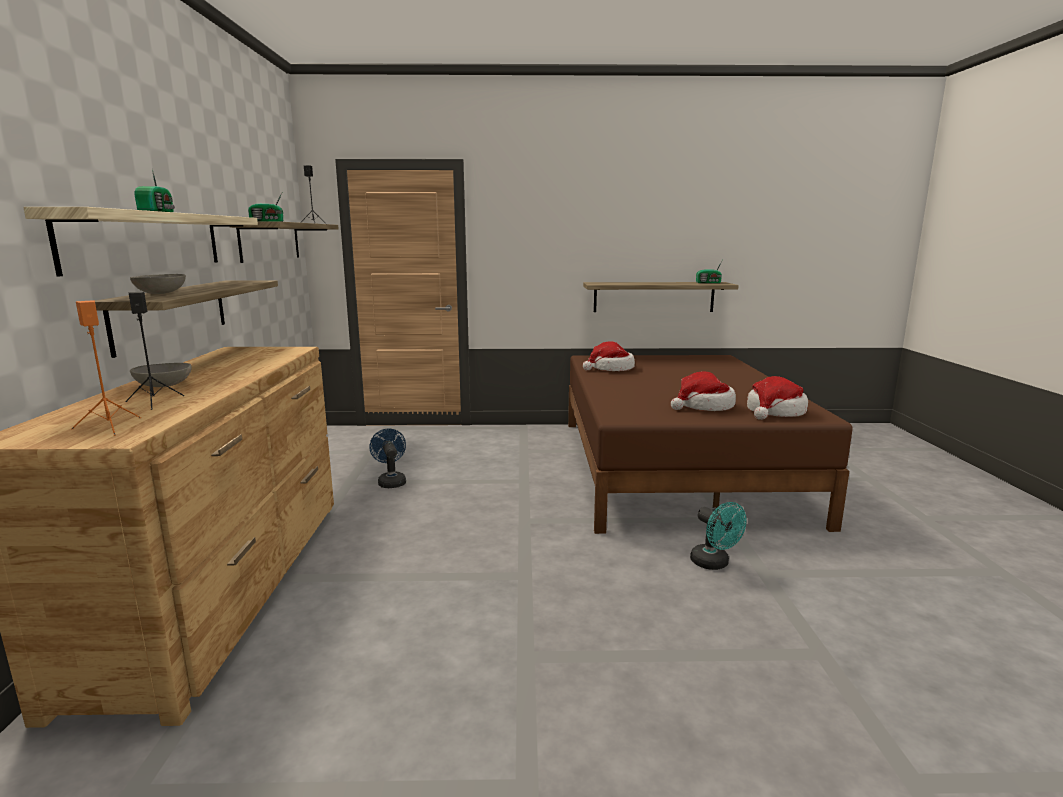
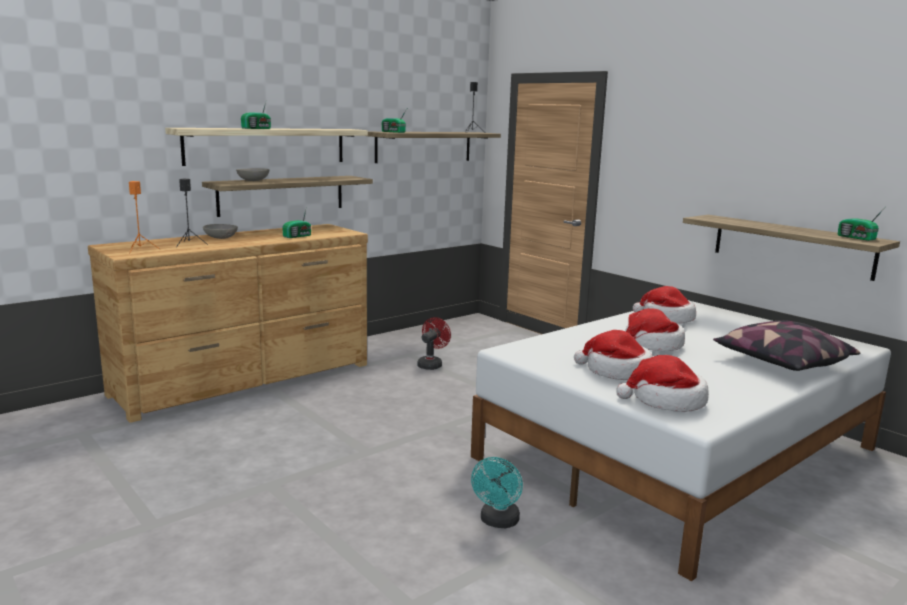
camera: 50 degrees right, 0 degrees up
blue fan [369,428,406,488] -> red fan [417,317,451,370]
brown bed [568,355,853,534] -> white bed [471,301,891,581]
none -> radio [282,210,311,238]
none -> hat [626,308,685,351]
none -> pillow [713,320,861,371]

